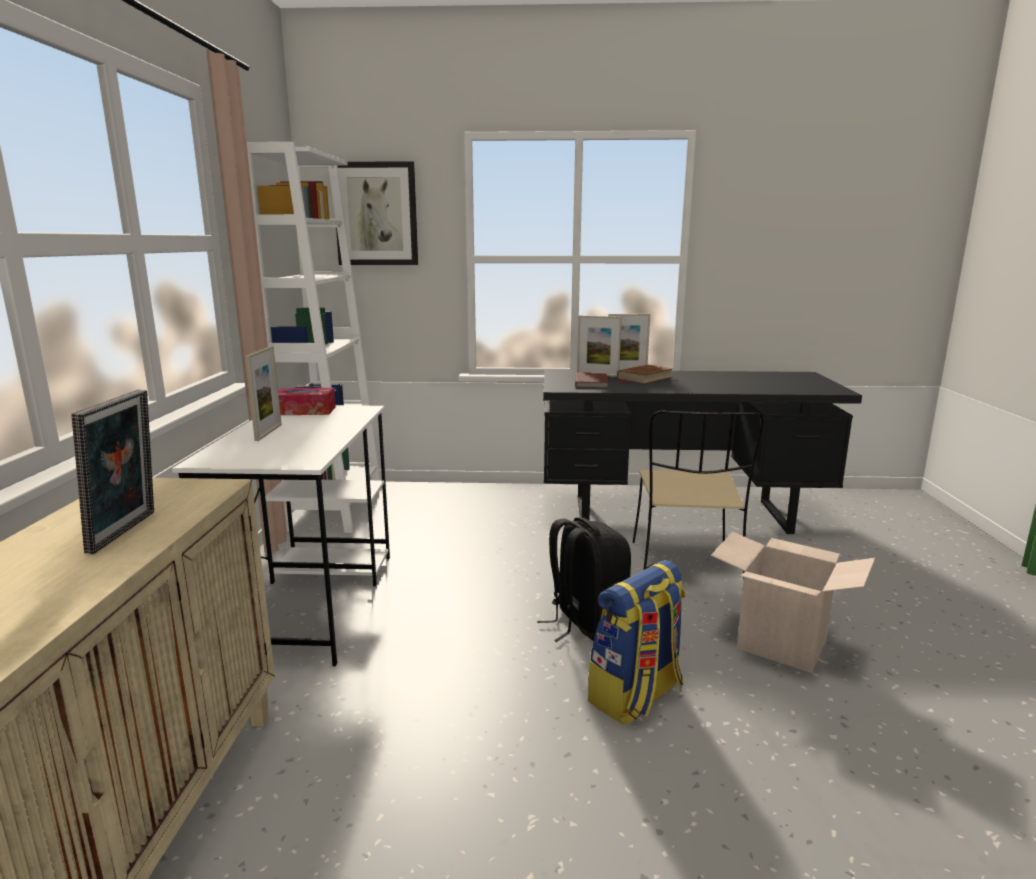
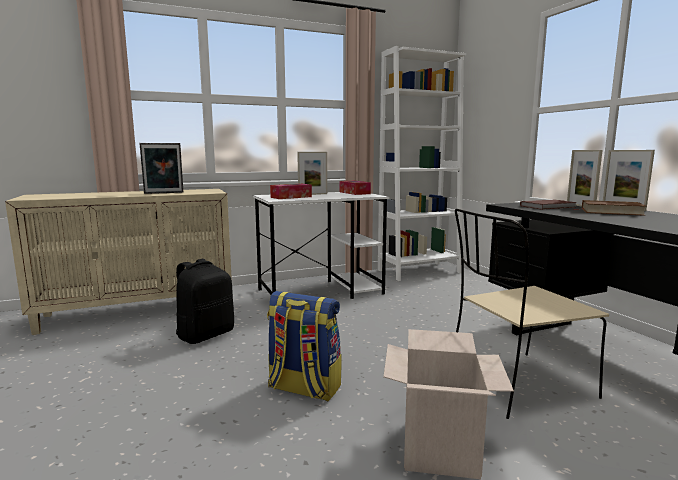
camera: 65 degrees right, 5 degrees down
picture [336,161,418,265] -> none
black backpack [537,517,631,642] -> black backpack moved to [176,259,234,344]
none -> tissue box [270,184,312,199]

